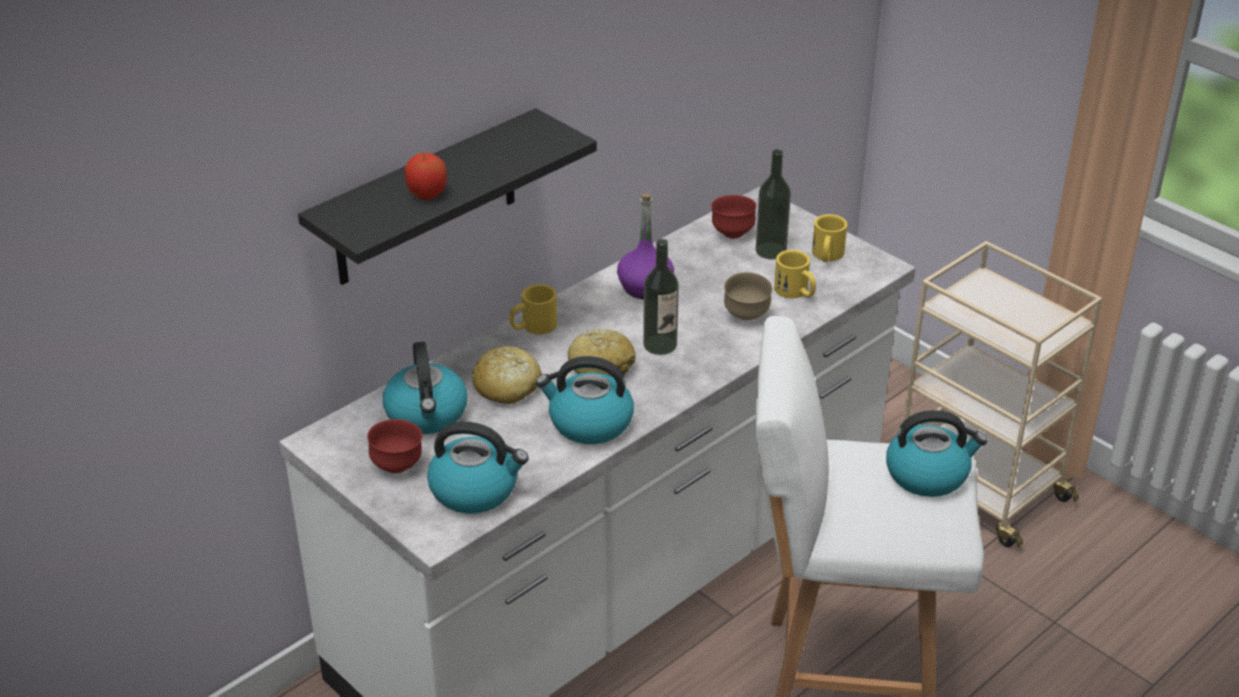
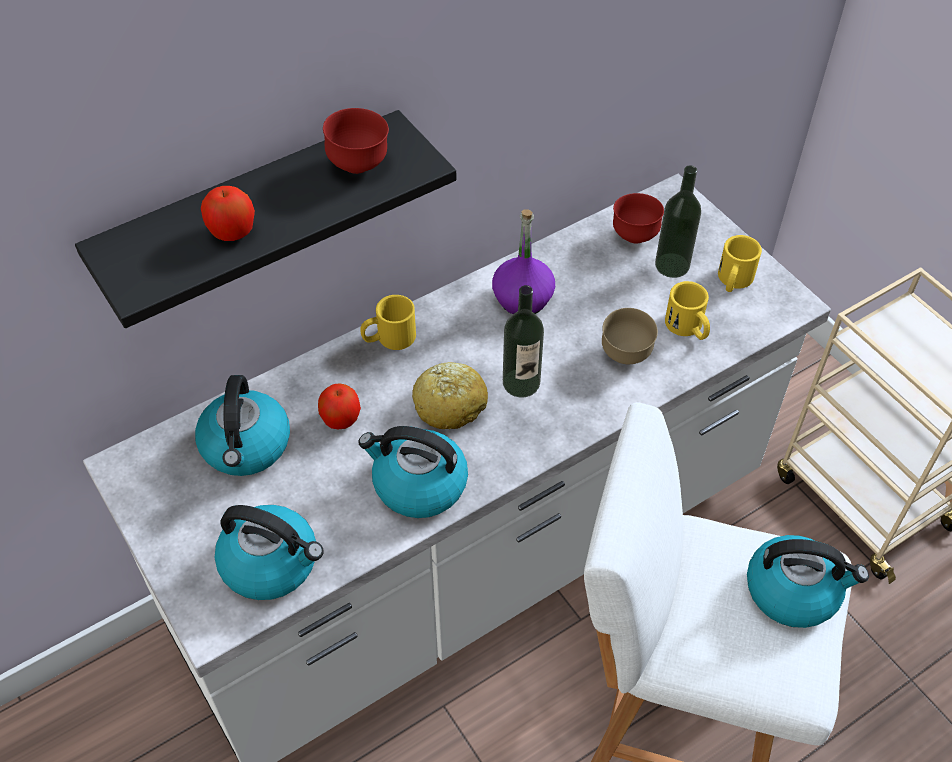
camera: 10 degrees right, 15 degrees up
red bowl [367,419,422,473] -> red bowl moved to [323,108,389,174]
bread [472,346,542,404] -> apple [318,383,361,429]

